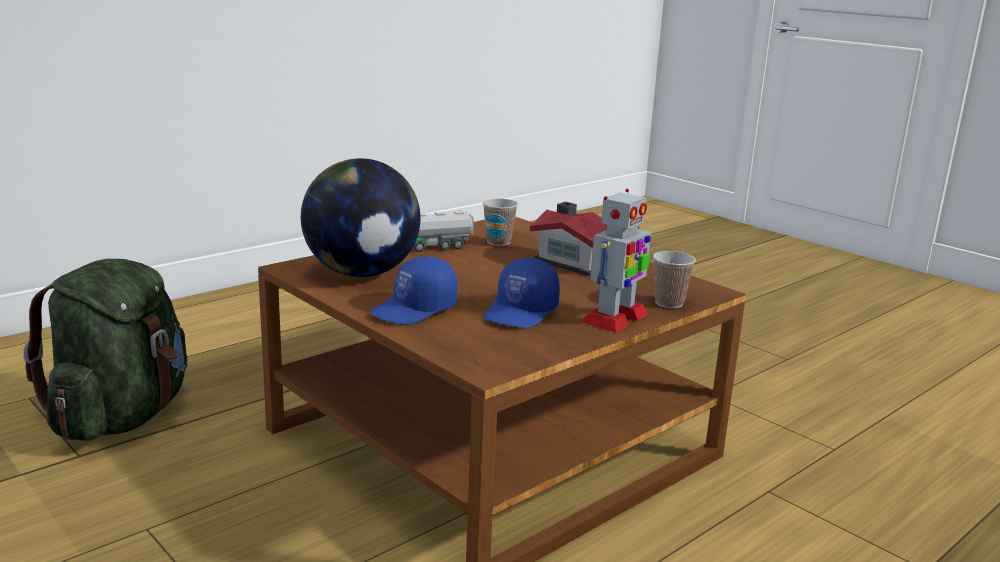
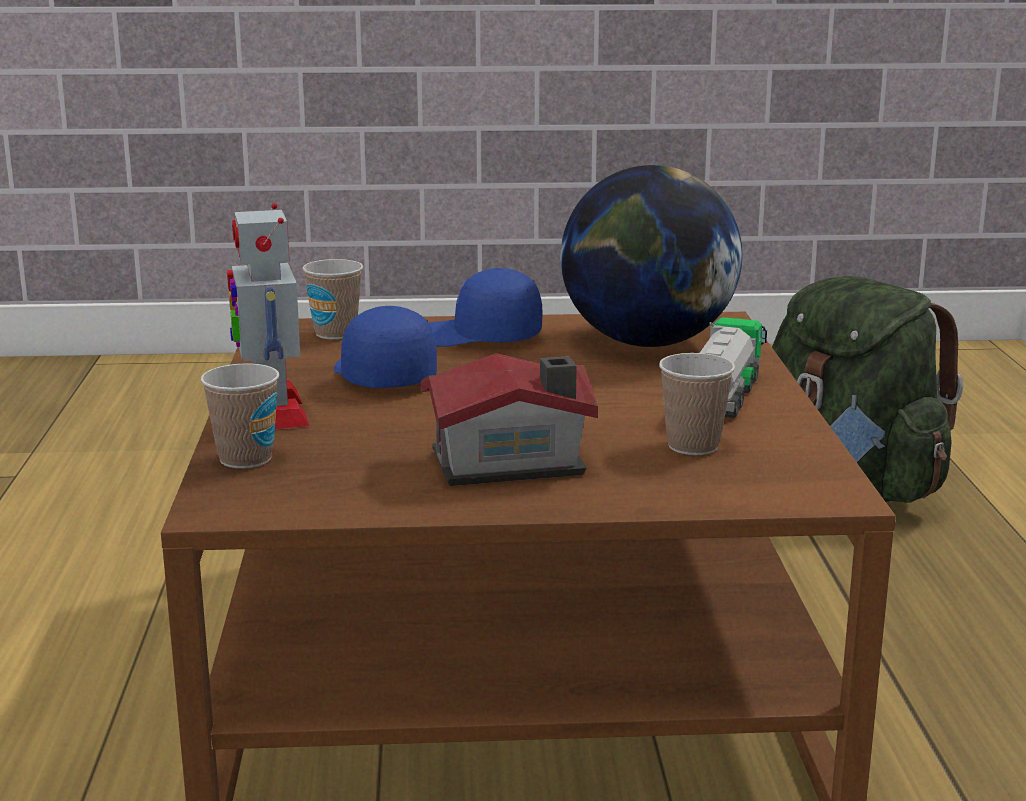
camera: 130 degrees right, 0 degrees up
blue cap [370,256,458,325] -> blue cap turned 75 degrees counterclockwise [429,268,542,347]
none -> cup [302,259,363,340]

